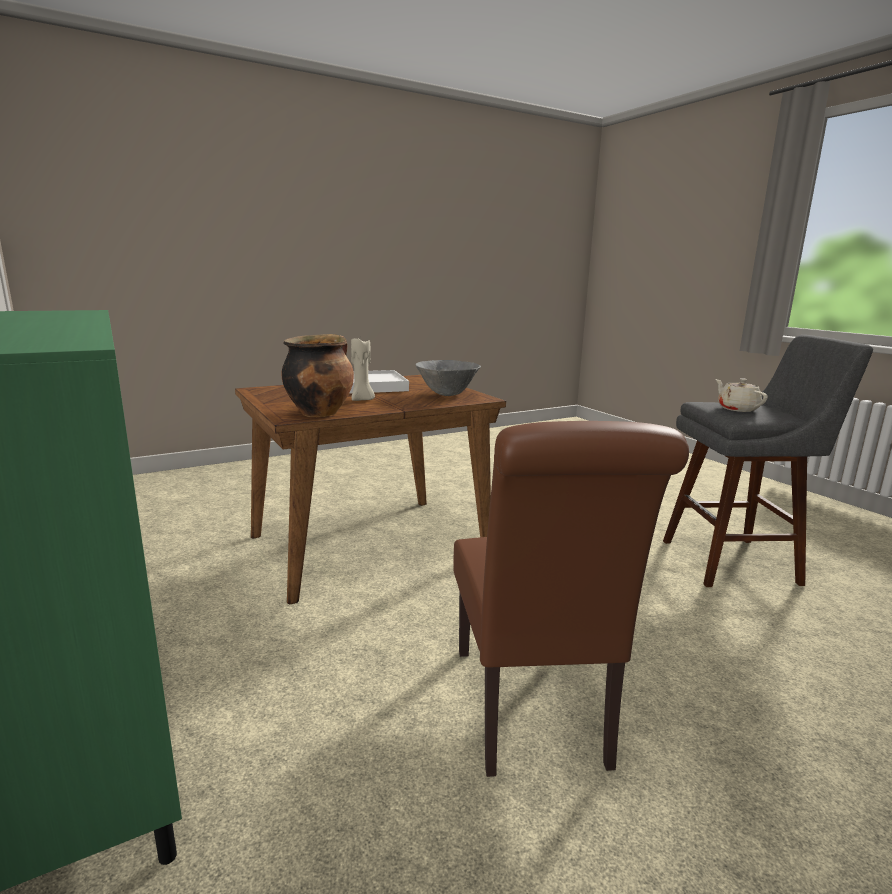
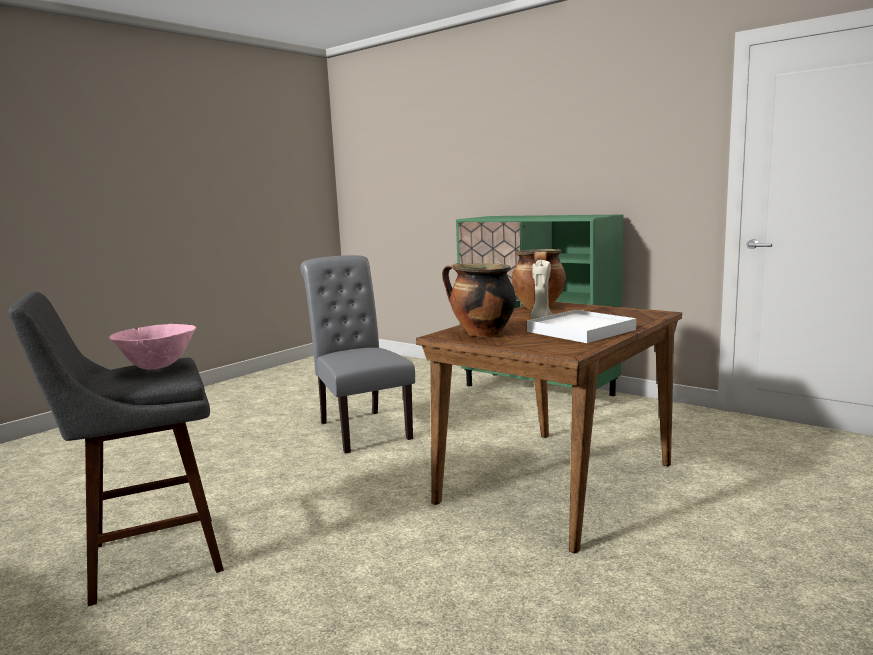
camera: 160 degrees right, 5 degrees down
grey bowl [415,360,481,396] -> cooking pot [442,263,516,337]
brown chair [453,421,689,777] -> grey chair [301,255,415,454]
beige teapot [715,378,768,412] -> pink bowl [109,324,196,370]

